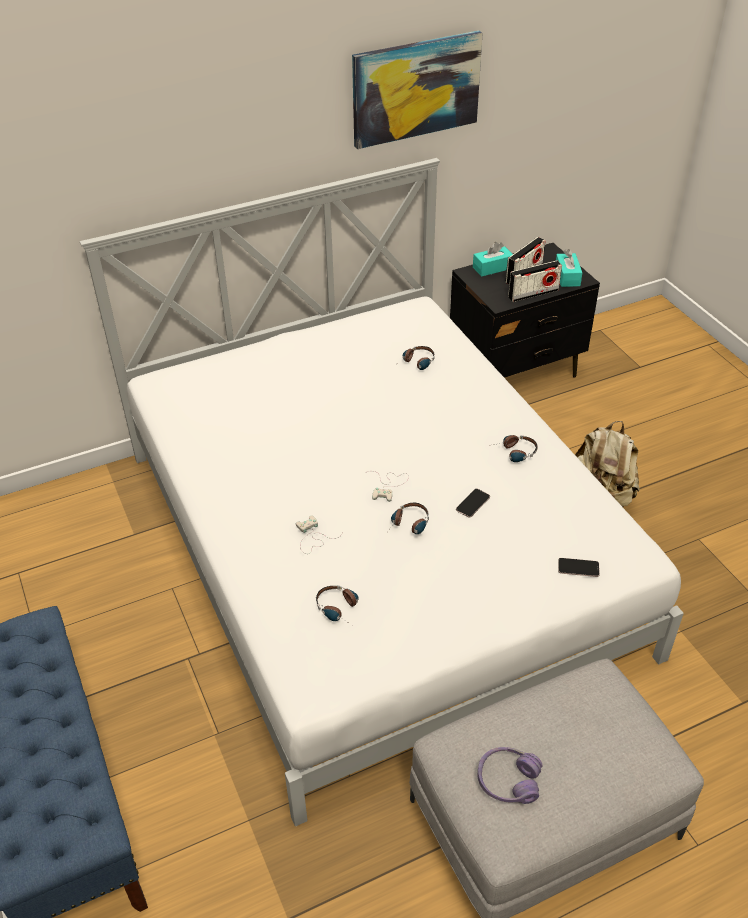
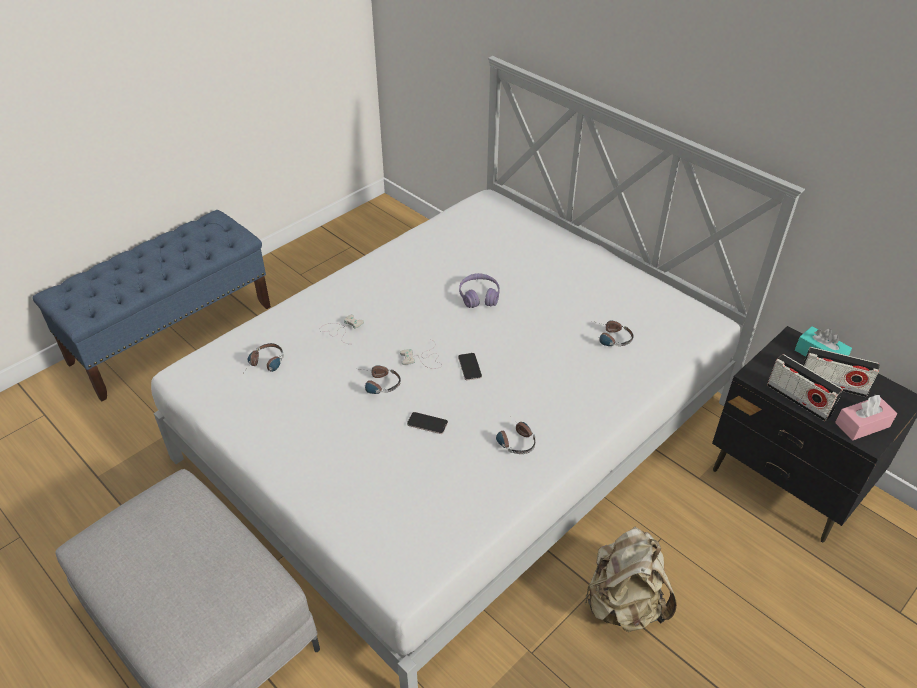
camera: 70 degrees right, 0 degrees up
picture [352,31,483,149] -> none
purple headphones [478,747,543,804] -> purple headphones moved to [459,273,500,308]
turquoise tissue box [556,249,582,287] -> pink tissue box [835,395,897,440]
phone [558,558,600,577] -> phone moved to [458,353,482,380]

